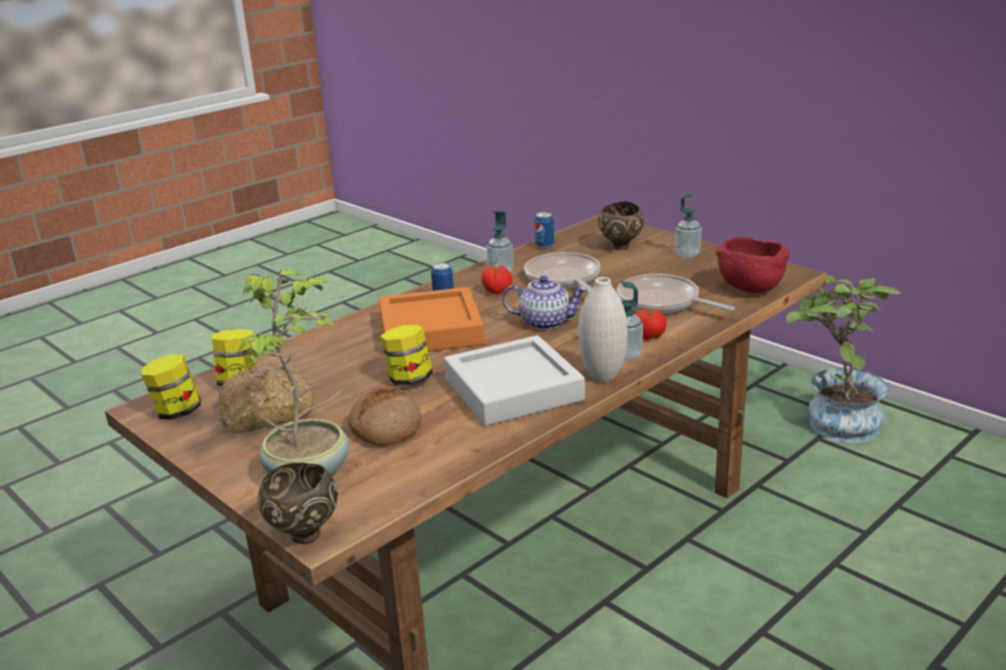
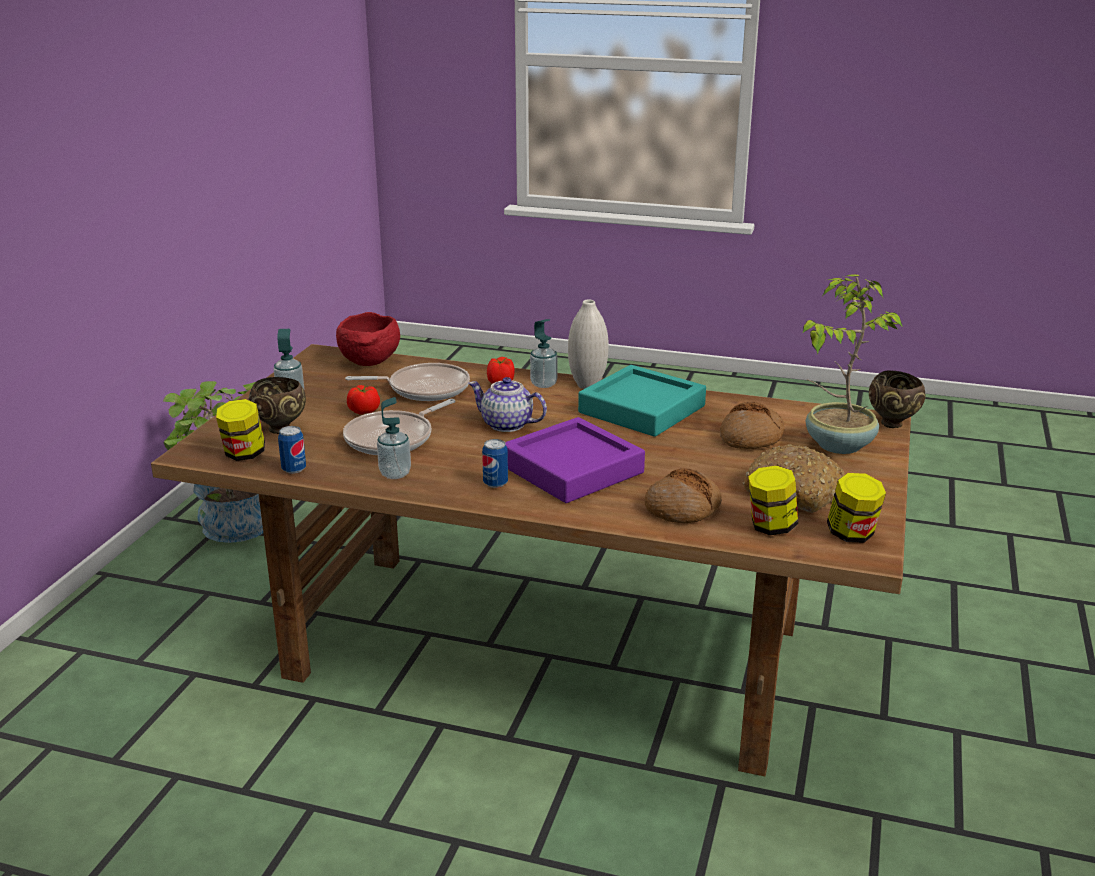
camera: 120 degrees left, 0 degrees up
orange tray [379,287,485,352] -> purple tray [505,417,645,503]
jar [380,325,433,385] -> jar moved to [216,399,265,461]
grey tray [444,335,585,426] -> turquoise tray [578,365,706,437]
tomato [481,266,512,294] -> tomato moved to [347,385,380,415]
teapot [502,276,587,330] -> teapot turned 45 degrees counterclockwise [468,377,547,432]
frying pan [617,274,735,313] -> frying pan turned 105 degrees counterclockwise [345,363,470,401]
none -> bread [645,468,722,523]

